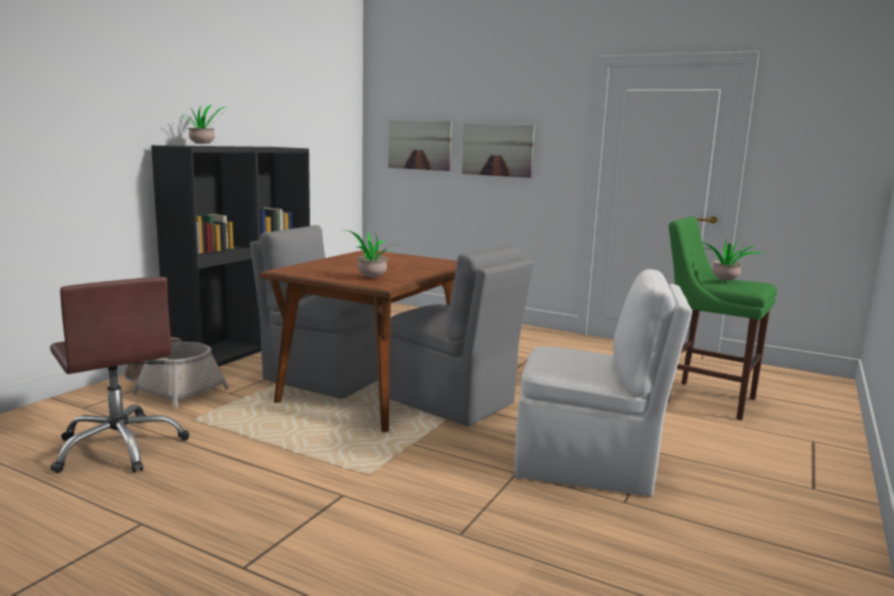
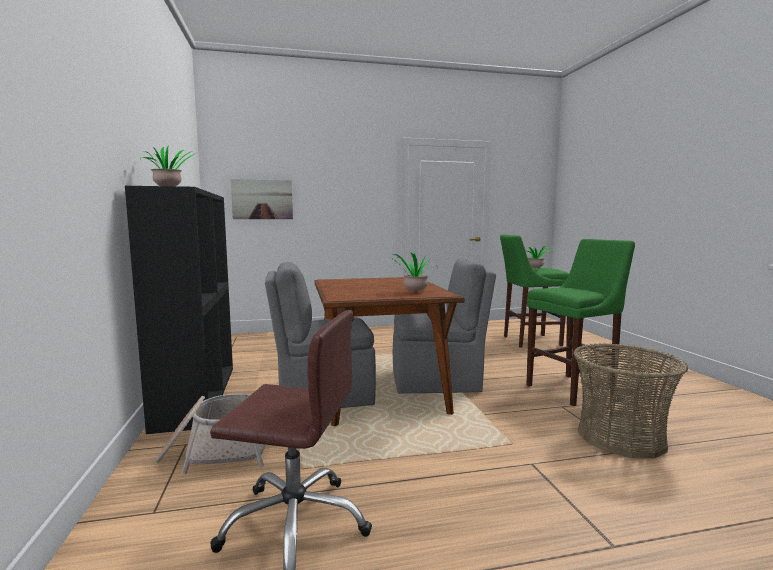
camera: 40 degrees left, 5 degrees down
picture [462,123,535,178] -> none
white chair [515,269,692,496] -> green stool [526,239,635,406]
none -> basket [573,343,688,458]

